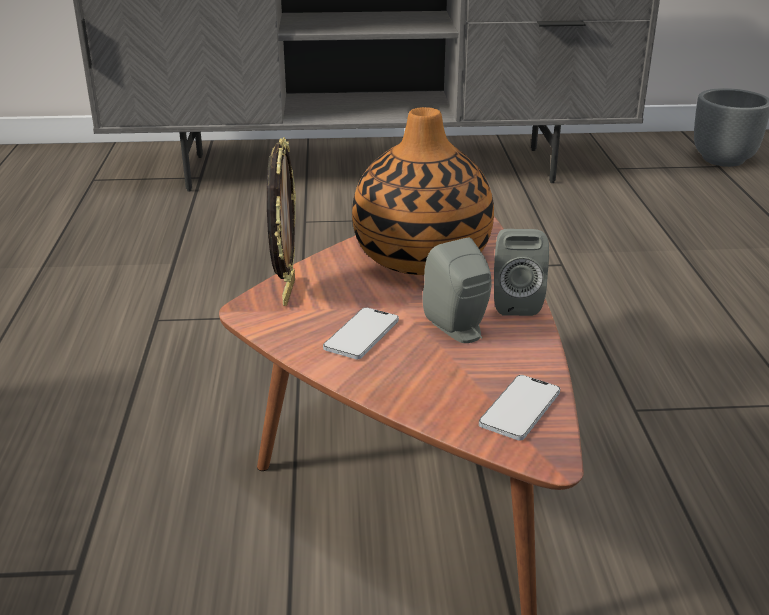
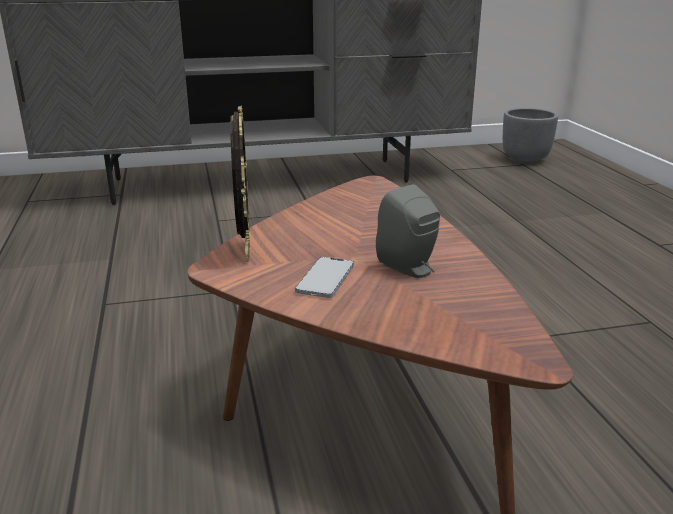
camera: 10 degrees left, 5 degrees down
vase [352,107,494,275] -> none
phone [479,375,560,441] -> none
grey speaker [494,229,549,316] -> none

